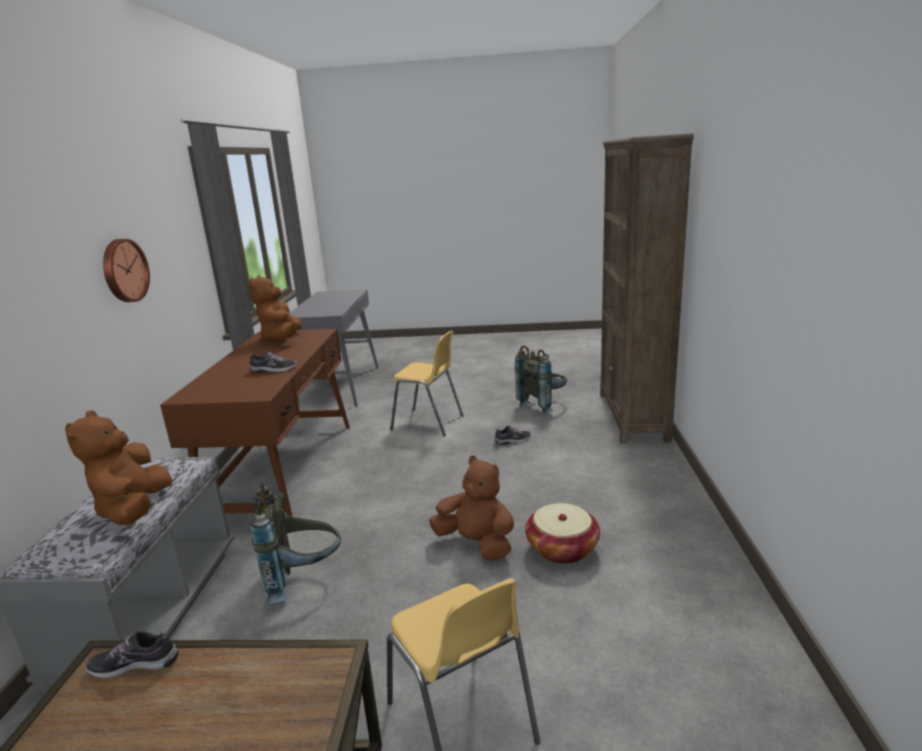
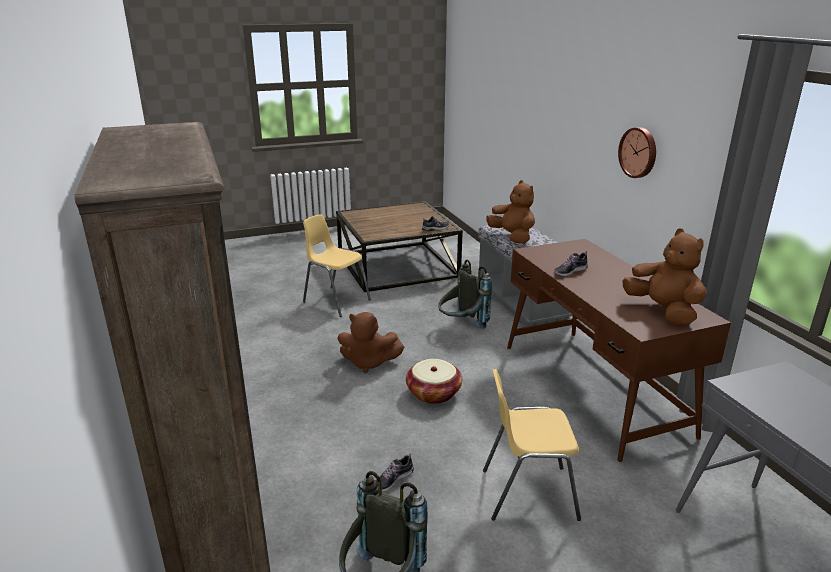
camera: 155 degrees right, 5 degrees up
basket [525,503,600,564] -> basket moved to [406,359,462,404]

